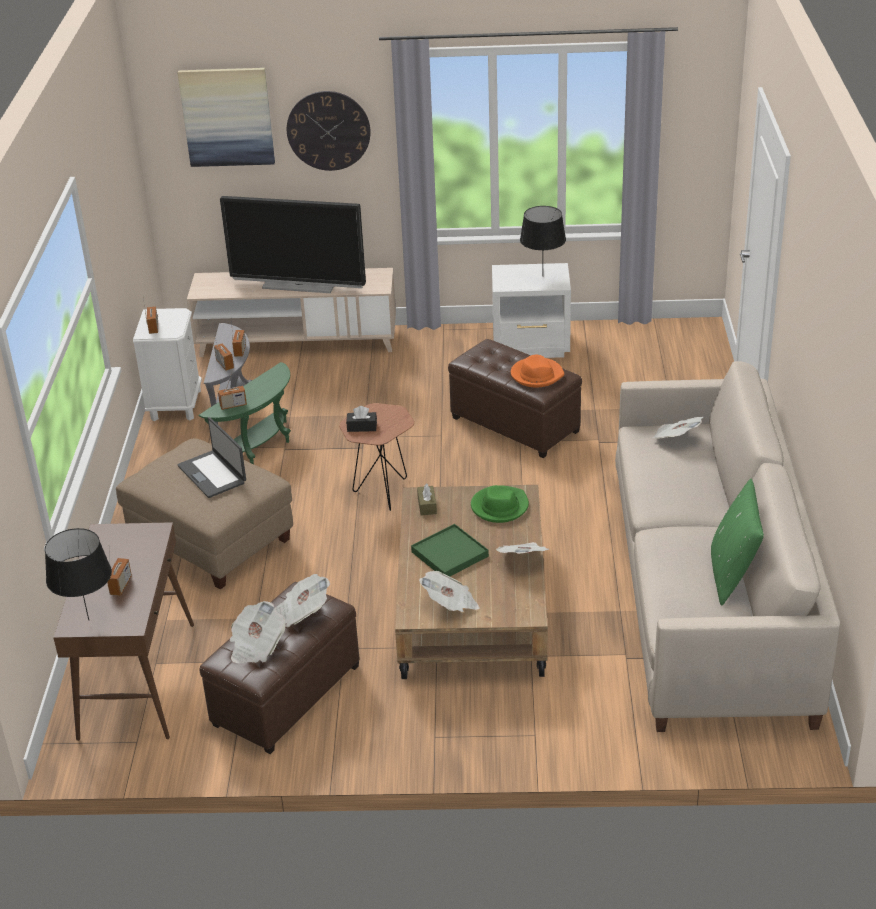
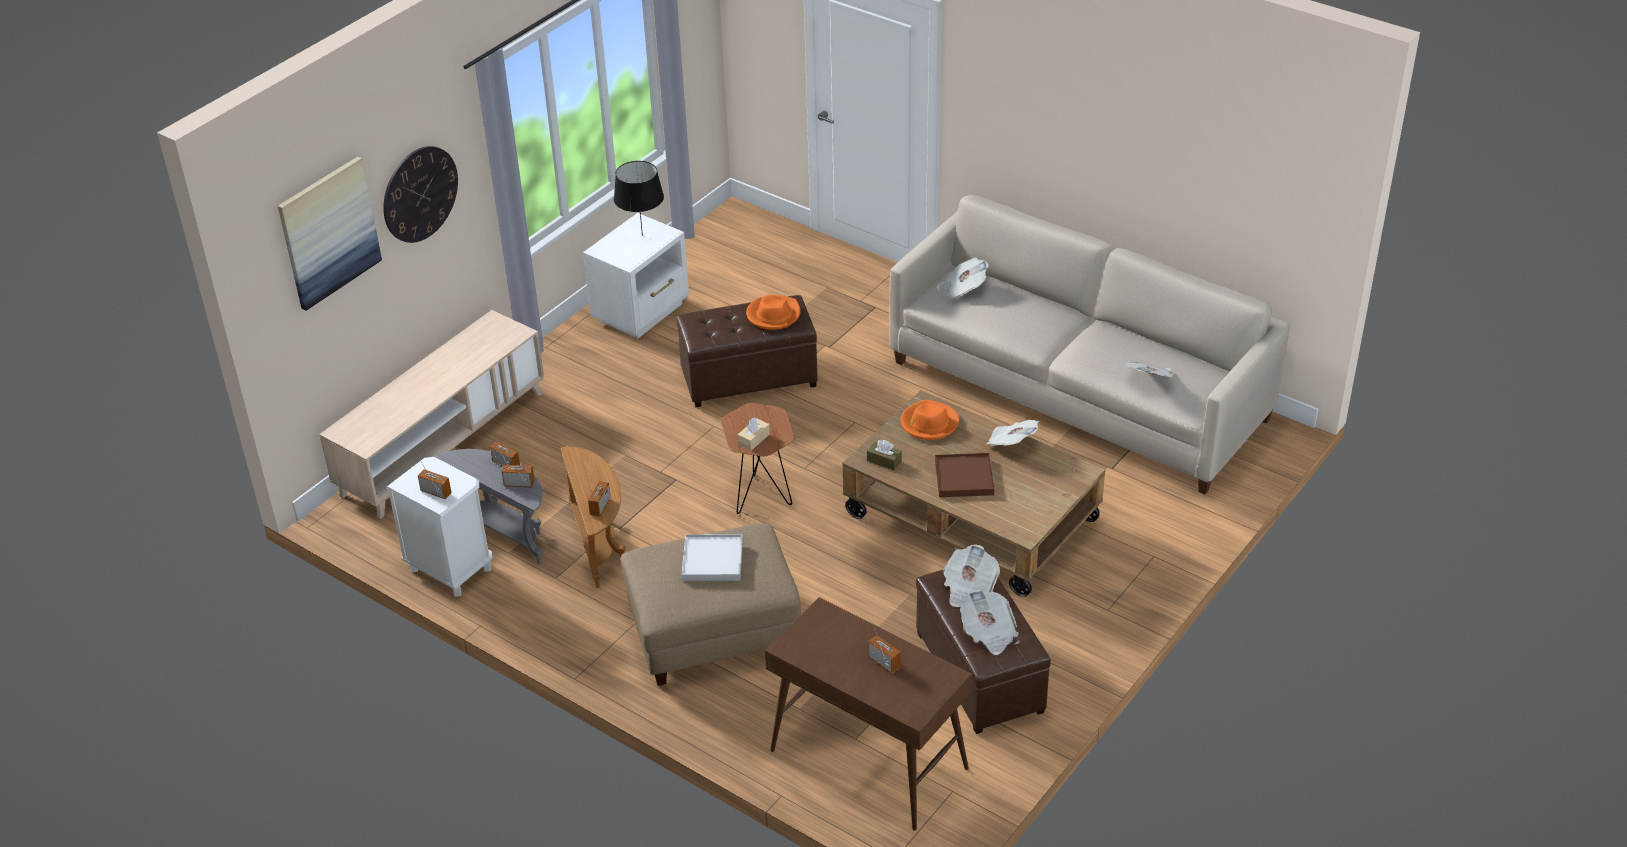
camera: 55 degrees left, 5 degrees up
black table lamp [45,528,112,621] -> none
laptop [177,417,246,498] -> white tray [681,534,743,581]
green side table [199,362,291,464] -> brown side table [561,446,626,588]
television [220,196,366,293] -> none
black tissue box [346,406,377,432] -> beige tissue box [738,417,770,451]
green tray [411,524,489,576] -> brown tray [935,453,994,497]
newspaper [419,571,480,612] -> newspaper moved to [1125,361,1175,378]
green hat [471,485,529,523] -> orange hat [901,400,959,440]
green pillow [711,479,764,606] -> none

